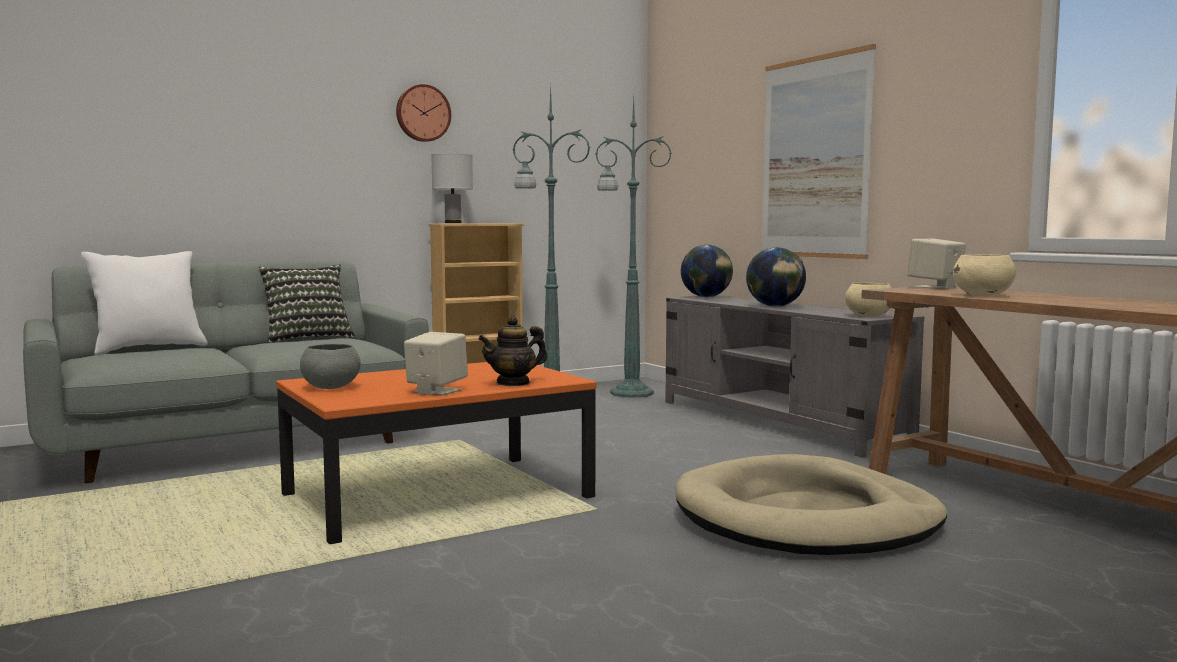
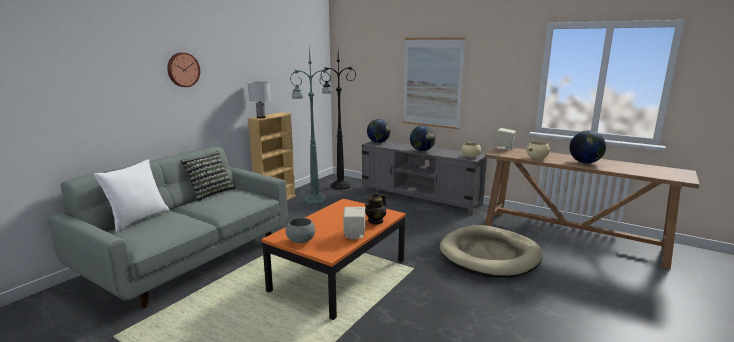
camera: 25 degrees left, 10 degrees up
wall clock [396,84,451,142] -> wall clock moved to [167,52,200,87]
green floor lamp [595,96,672,398] -> black floor lamp [320,52,356,189]
none -> globe [569,131,606,163]

